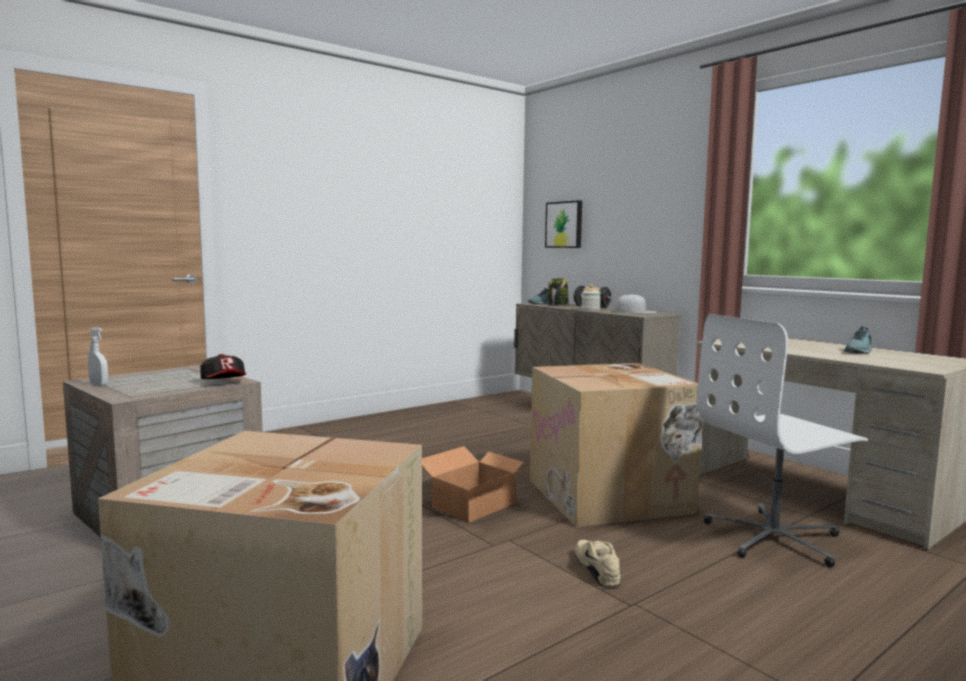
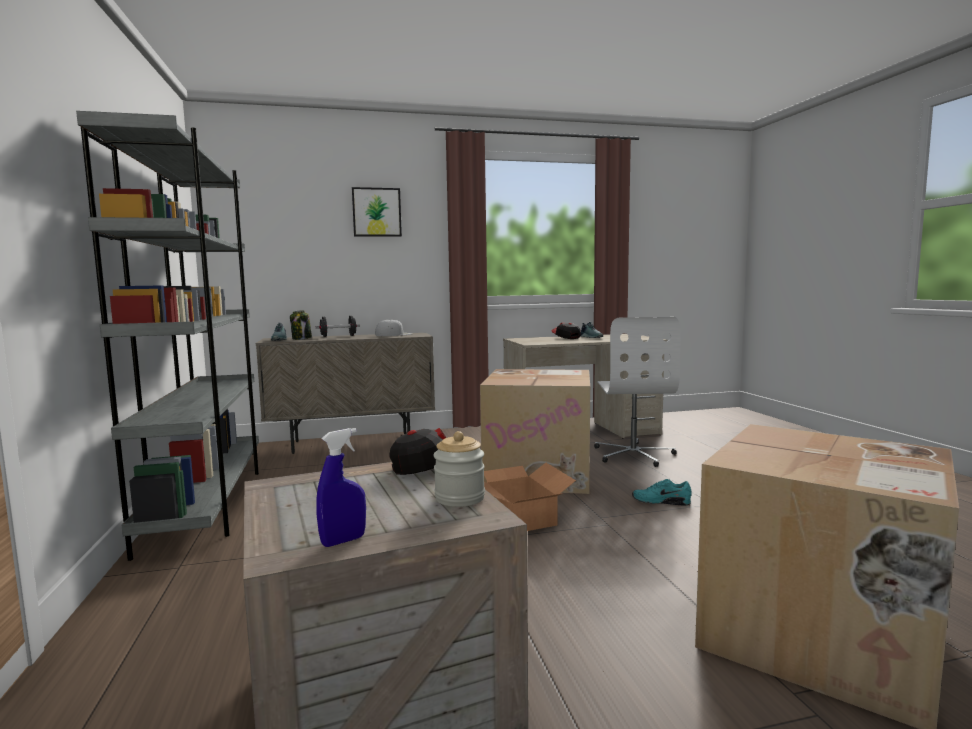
camera: 65 degrees left, 0 degrees up
white spray bottle [88,327,108,386] -> blue spray bottle [316,428,366,547]
picture [545,200,582,248] -> picture moved to [352,187,402,237]
beige shoe [575,539,620,587] -> turquoise shoe [632,479,691,506]
jar [581,284,601,311] -> jar moved to [433,431,485,507]
none -> grey bookcase [76,111,259,561]
none -> cap [551,323,581,339]

